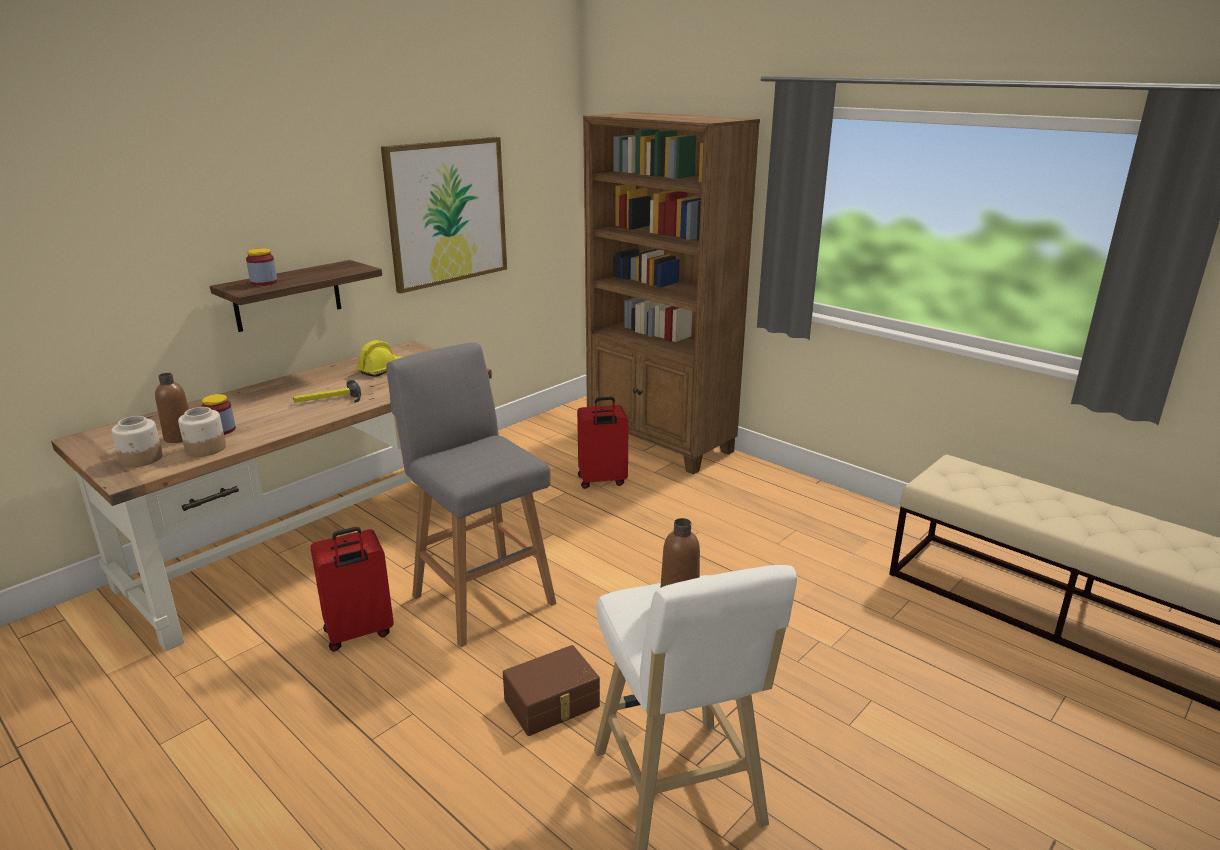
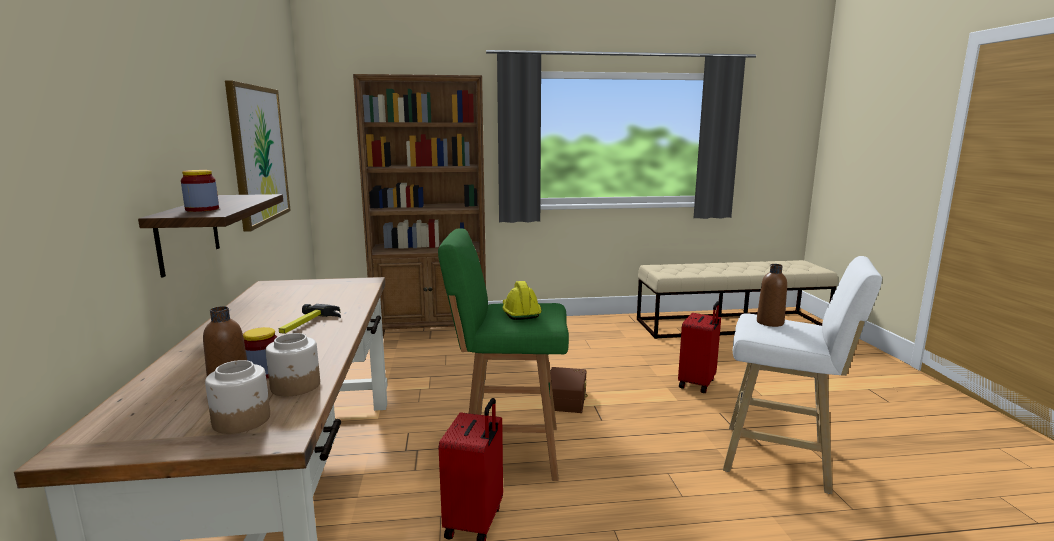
camera: 50 degrees left, 10 degrees down
yellow hard hat [356,340,402,377] -> yellow hard hat moved to [503,281,542,320]
grey stool [386,343,556,647] -> green stool [438,228,569,481]
brown storage box [503,645,600,736] -> brown storage box moved to [550,367,588,413]
red suitcase [577,397,629,489] -> red suitcase moved to [678,301,721,393]

